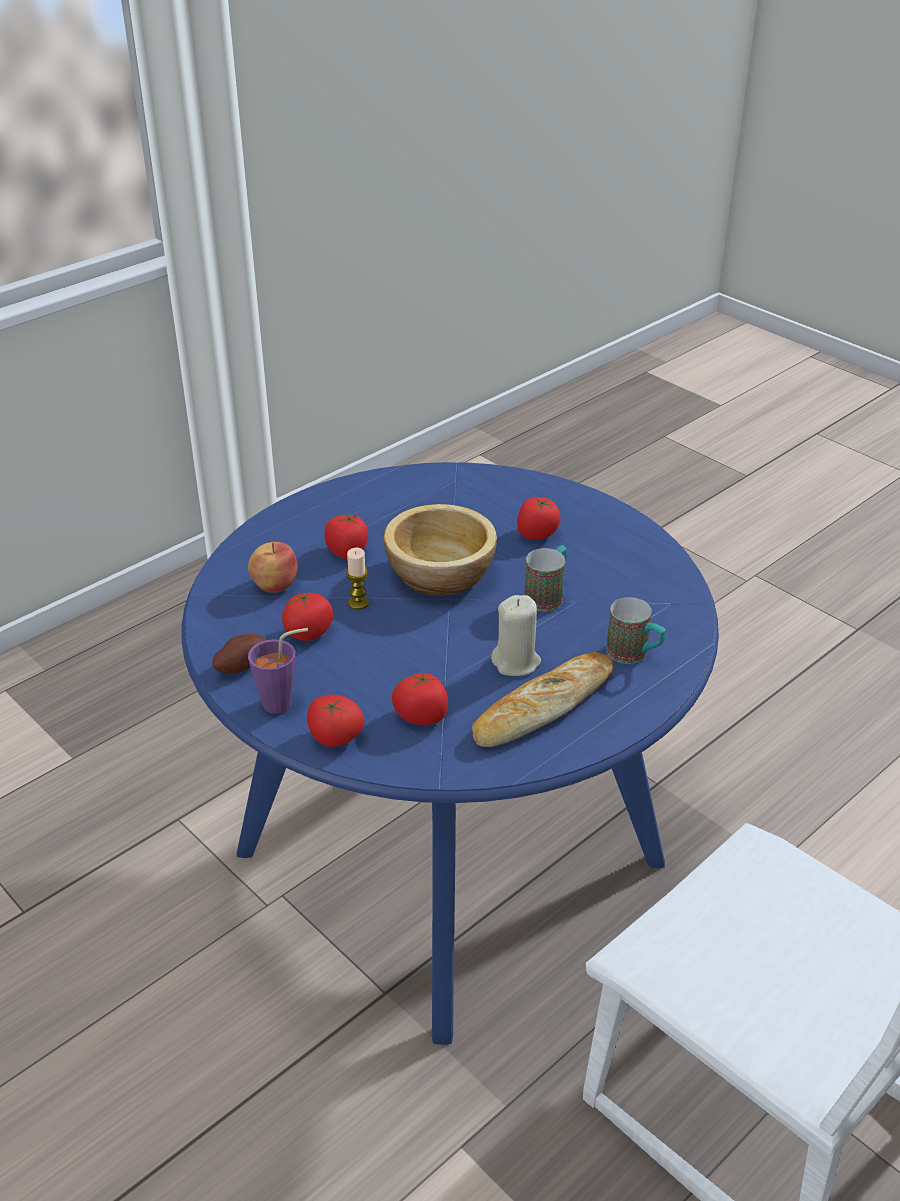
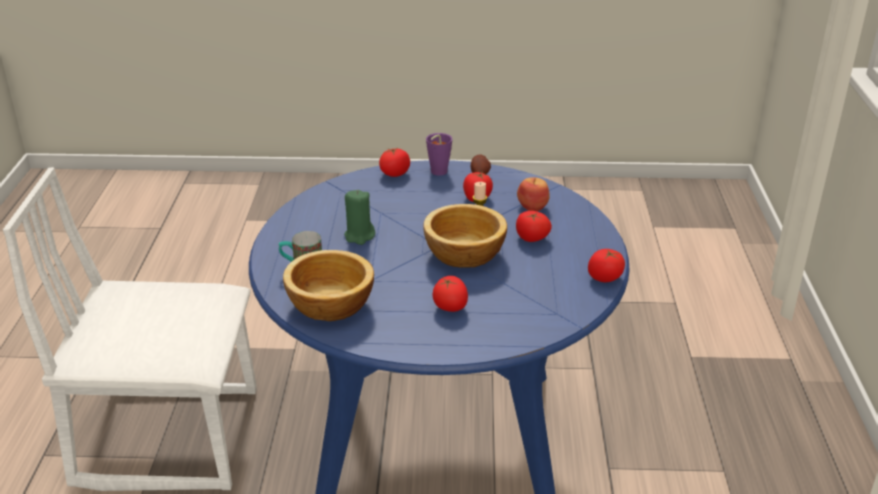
camera: 135 degrees right, 5 degrees down
tomato [392,670,448,725] -> tomato moved to [588,249,625,282]
bread [472,652,614,747] -> none
beige candle [491,595,541,676] -> green candle [344,190,375,245]
mug [524,546,567,612] -> none
none -> bowl [283,250,374,321]

